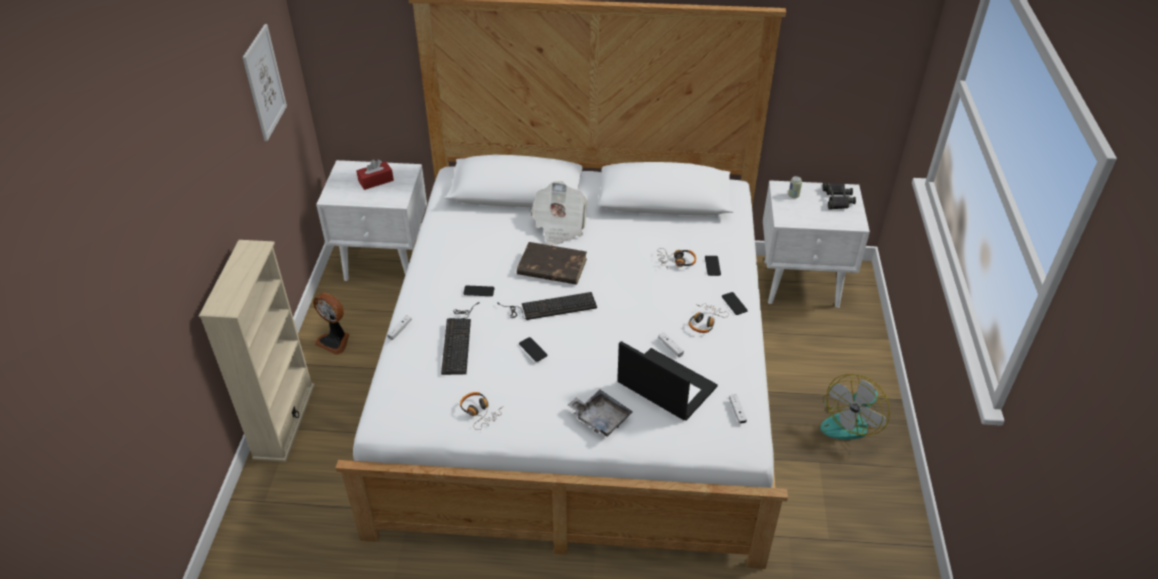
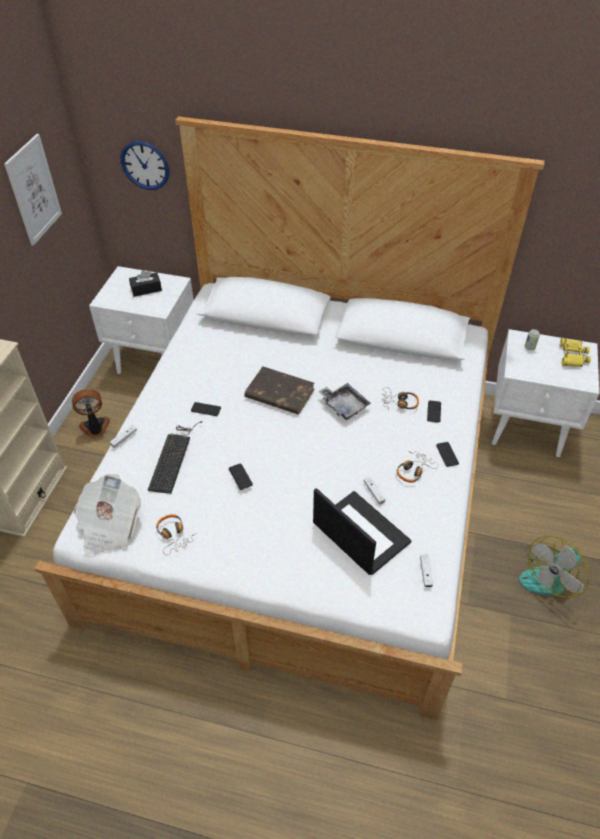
camera: 10 degrees right, 5 degrees up
fan [313,293,350,355] -> fan turned 120 degrees clockwise [72,389,110,438]
red tissue box [356,159,394,190] -> black tissue box [129,270,162,297]
keyboard [497,292,597,320] -> none
newspaper [531,181,588,246] -> newspaper moved to [74,474,141,555]
grey tray [568,390,633,437] -> grey tray moved to [318,383,371,420]
black binoculars [822,182,856,210] -> yellow binoculars [560,338,591,367]
none -> wall clock [121,141,169,190]

